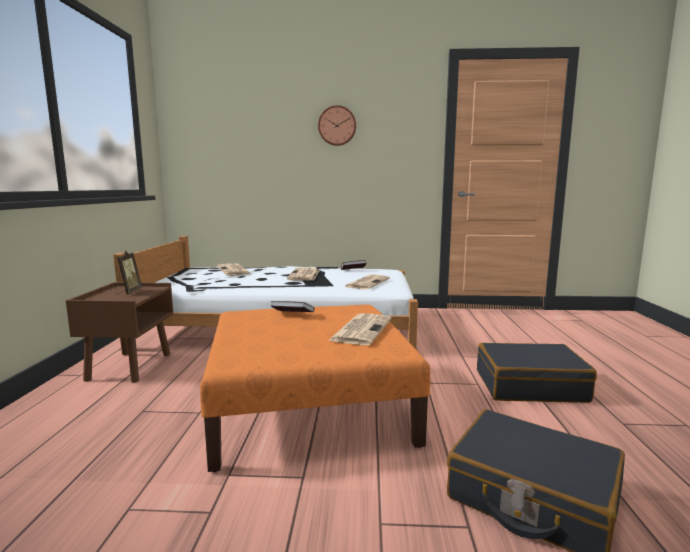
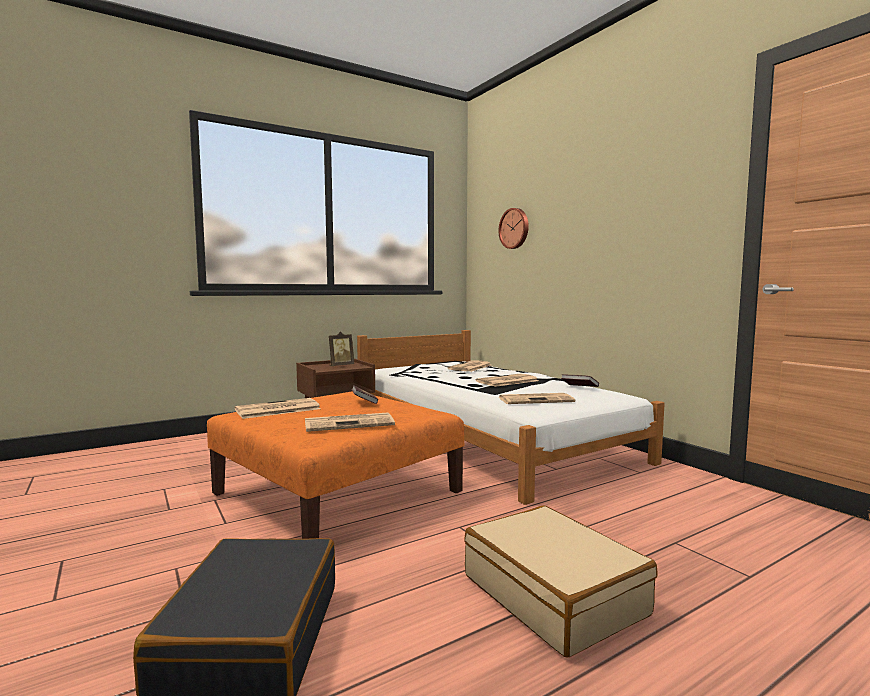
camera: 55 degrees right, 5 degrees down
wall clock [318,105,356,146] -> wall clock moved to [498,208,529,249]
black suitcase [477,343,597,403] -> beige suitcase [464,506,658,657]
none -> newspaper [235,398,320,419]

